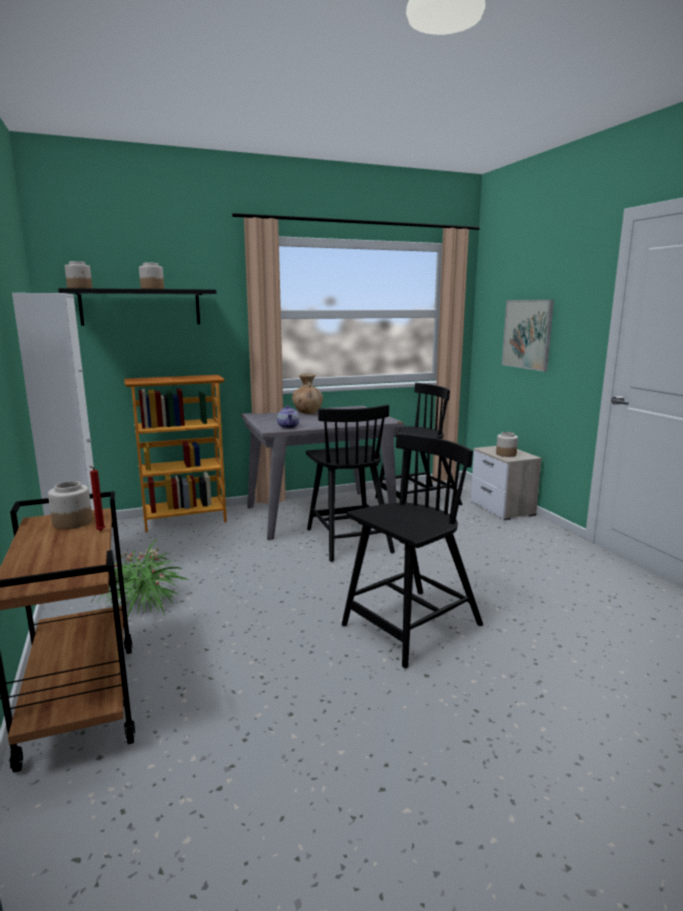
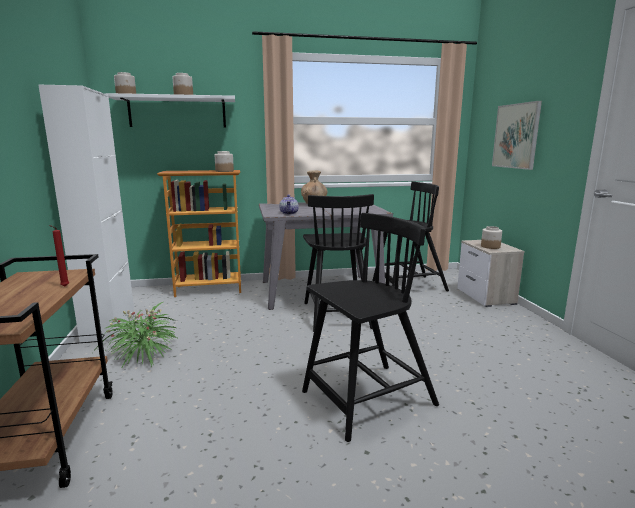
camera: 10 degrees right, 0 degrees up
jar [48,481,92,529] -> jar moved to [214,151,234,172]
black shelf [58,288,216,326] -> white shelf [105,93,235,128]

